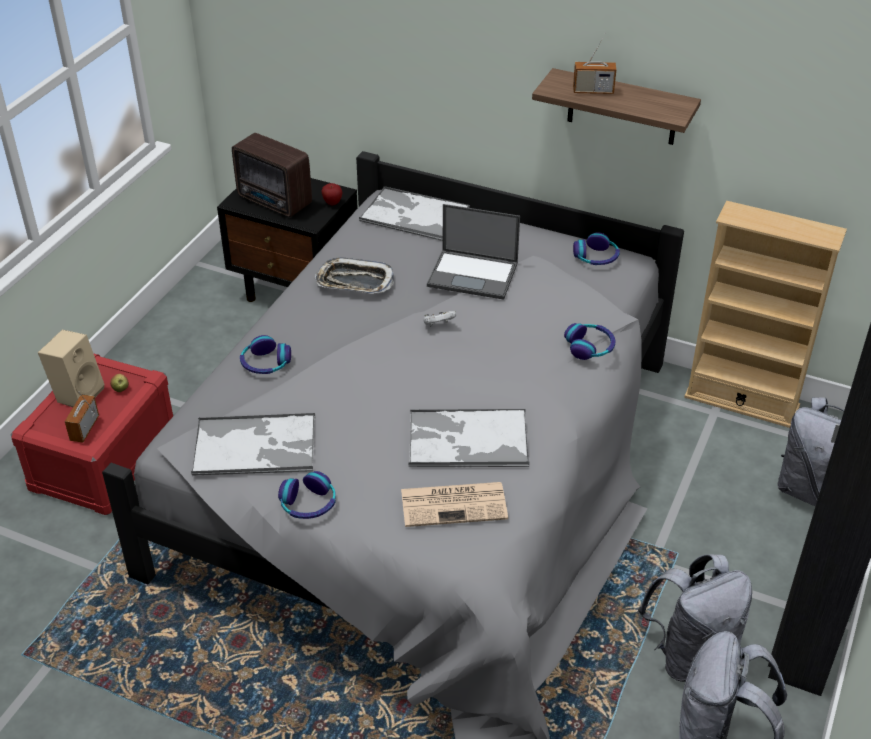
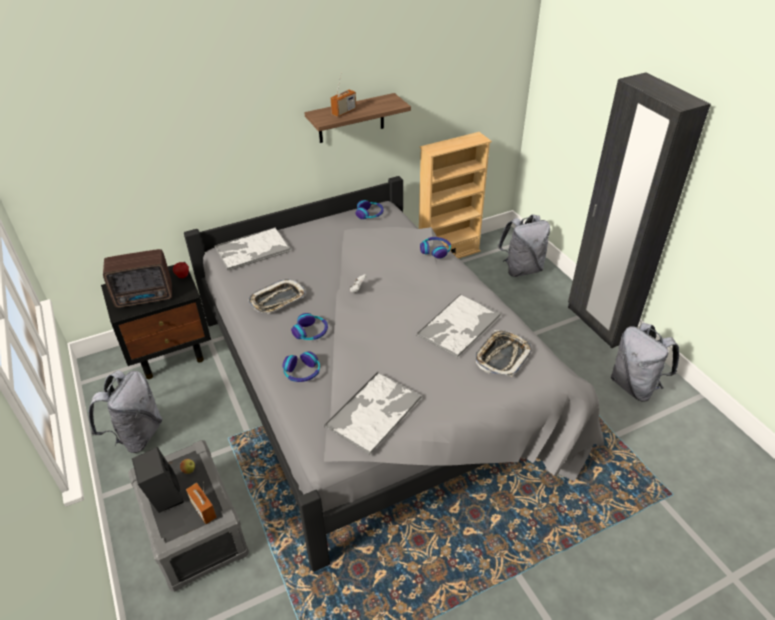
camera: 50 degrees left, 0 degrees up
red storage box [10,353,173,515] -> grey storage box [128,440,249,592]
beige speaker [38,330,105,407] -> black speaker [132,447,184,513]
headphones [278,471,336,519] -> headphones moved to [291,313,328,340]
newspaper [401,482,508,527] -> tray [475,330,532,377]
laptop [427,204,520,300] -> none
grey backpack [637,554,752,682] -> grey backpack moved to [88,370,162,453]

